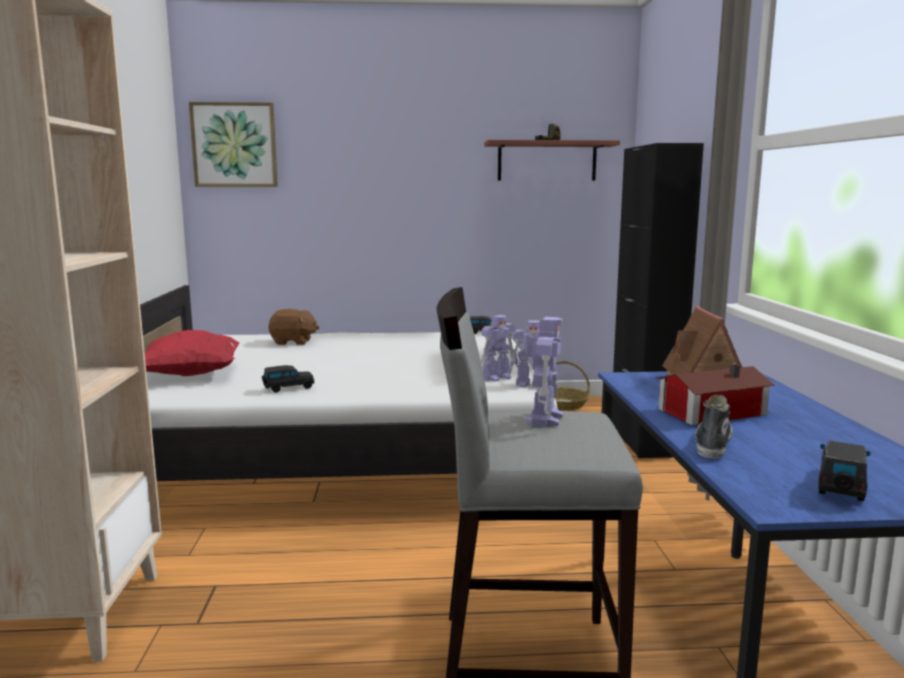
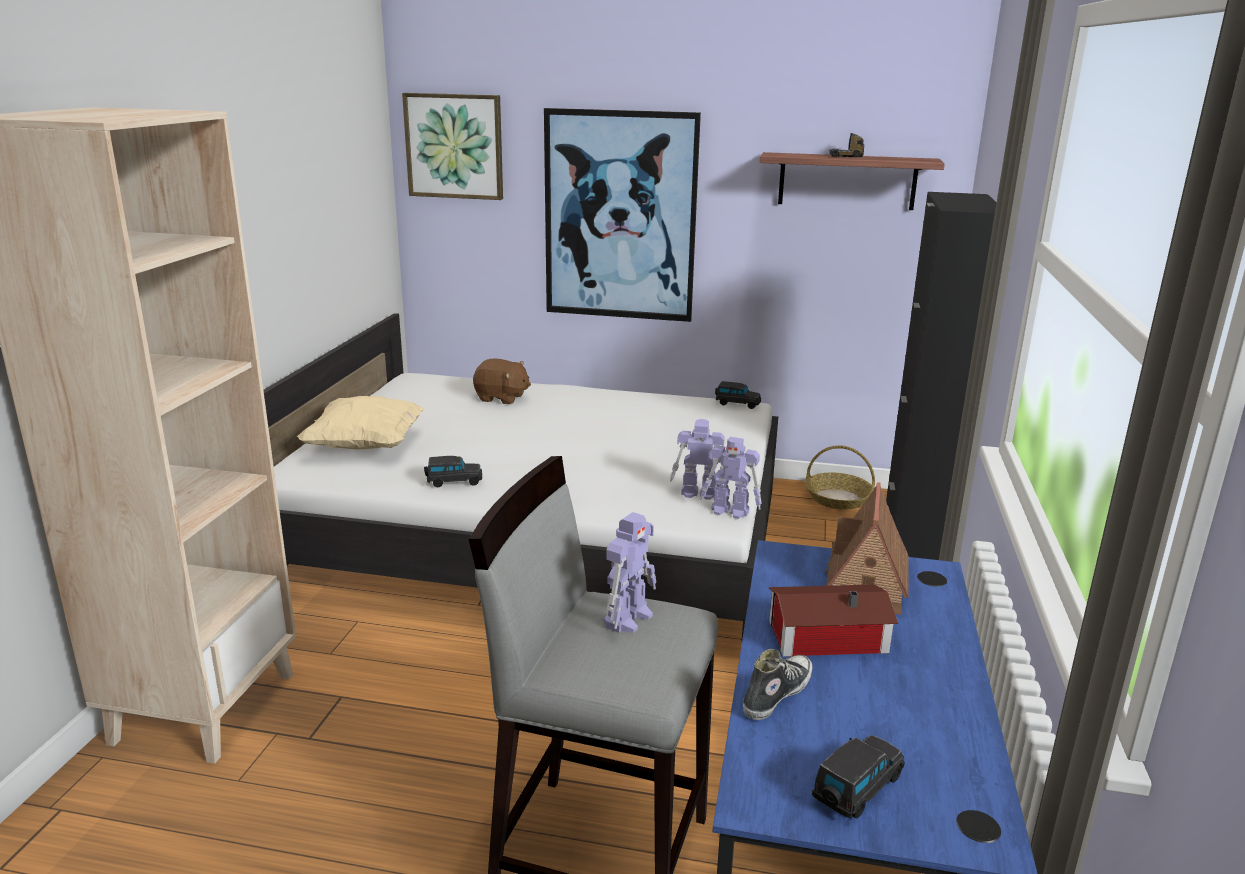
camera: 15 degrees right, 10 degrees up
red pillow [145,330,239,376] -> beige pillow [296,396,425,449]
toy robot [481,315,518,382] -> toy robot turned 150 degrees counterclockwise [670,419,729,500]
none -> picture [544,108,701,322]

